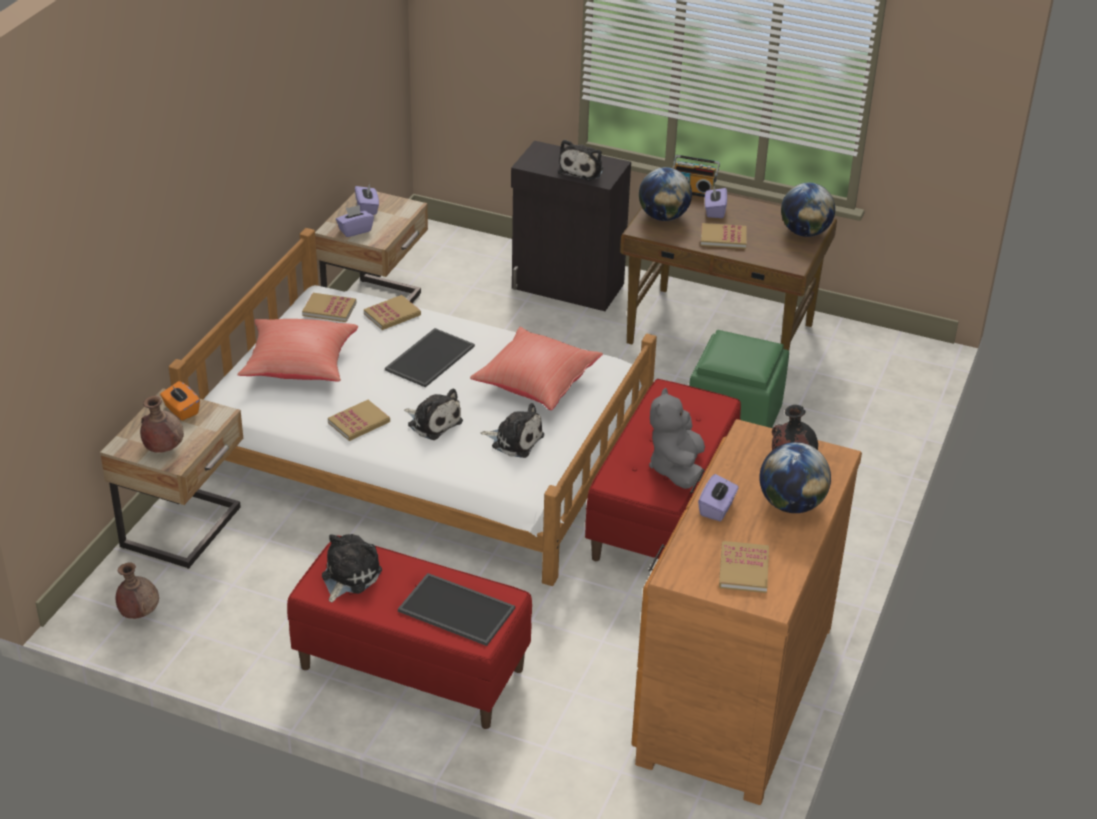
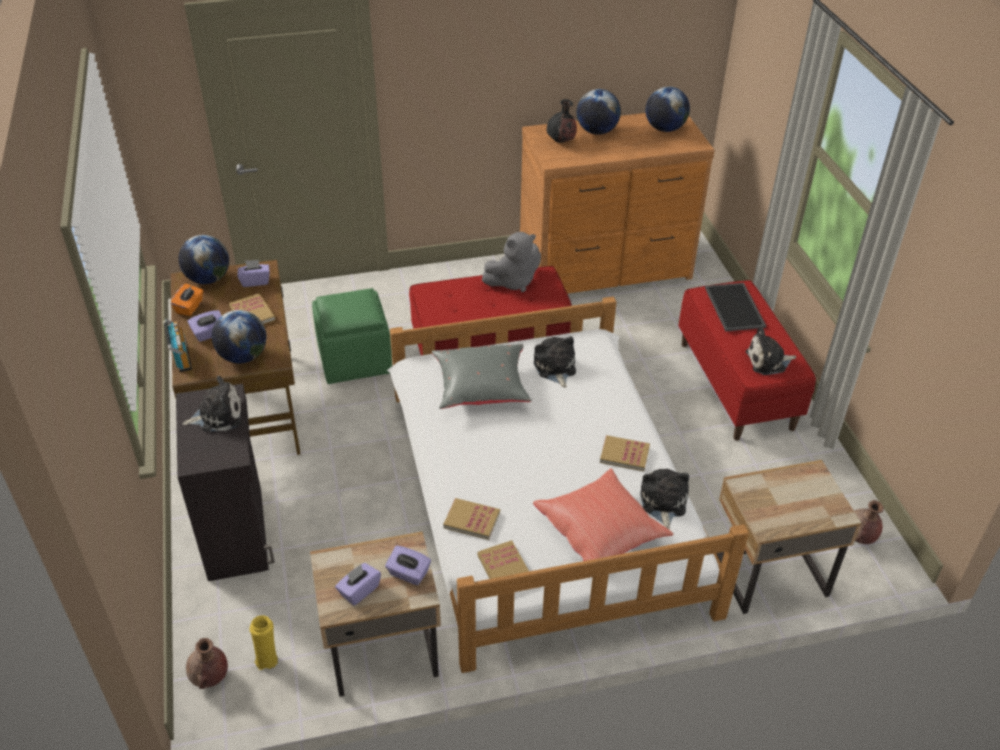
camera: 125 degrees left, 5 degrees up
brown vase [140,396,184,453] -> brown vase moved to [186,638,228,689]
orange tissue box [160,381,200,421] -> orange tissue box moved to [171,283,203,316]
tray [385,328,475,387] -> none
plush toy [404,388,463,440] -> plush toy moved to [640,469,689,529]
red pillow [470,327,603,410] -> grey pillow [432,344,532,409]
purple tissue box [698,474,739,521] -> purple tissue box moved to [237,260,270,287]
book [719,541,769,593] -> globe [646,87,690,132]
none -> yellow vase [250,615,278,670]

